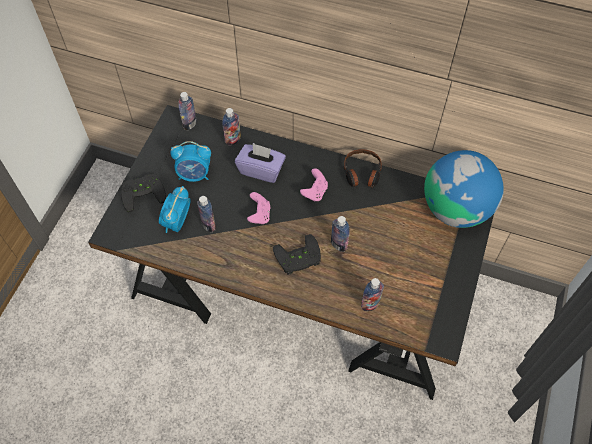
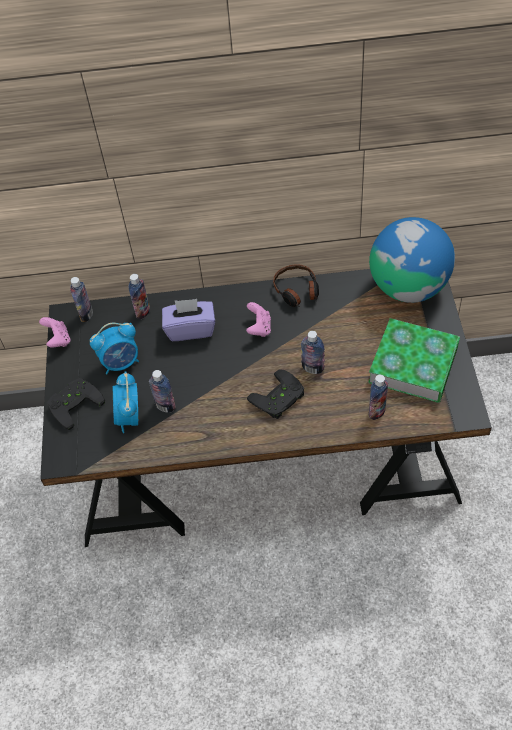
camera: 20 degrees left, 5 degrees down
pink game controller [247,192,271,224] -> pink game controller moved to [39,317,71,347]
none -> book [368,318,460,403]

